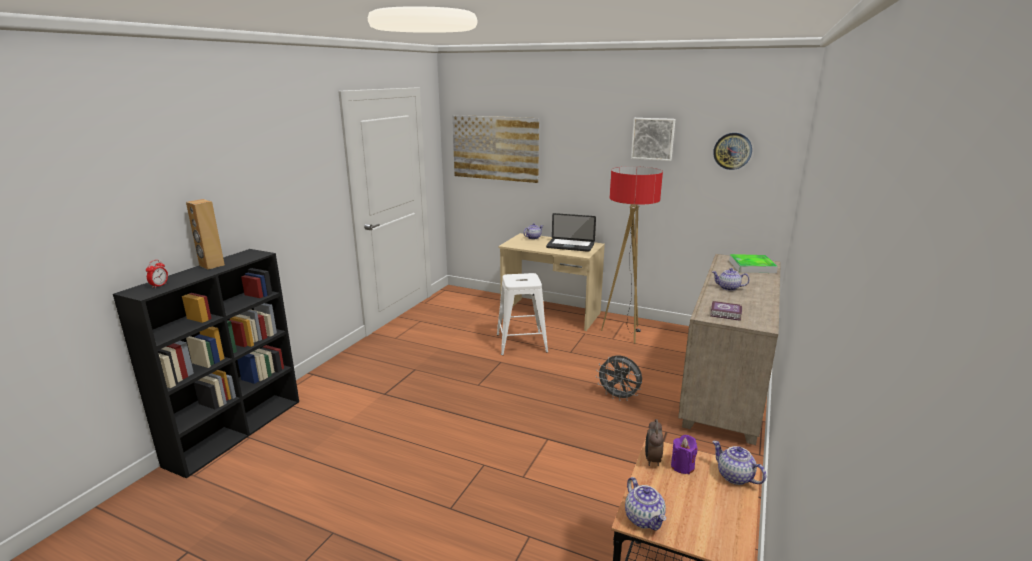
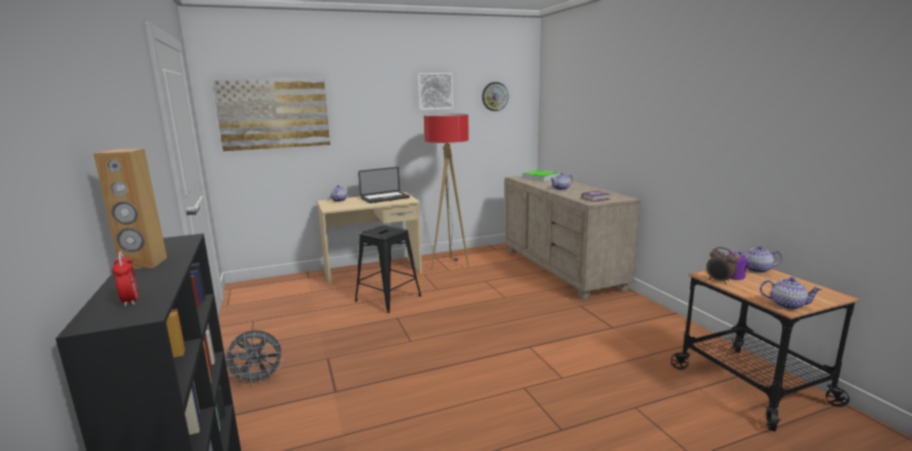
camera: 45 degrees left, 5 degrees down
white stool [497,273,548,355] -> black stool [355,225,421,313]
grey fan [596,356,642,401] -> grey fan moved to [224,330,284,385]

